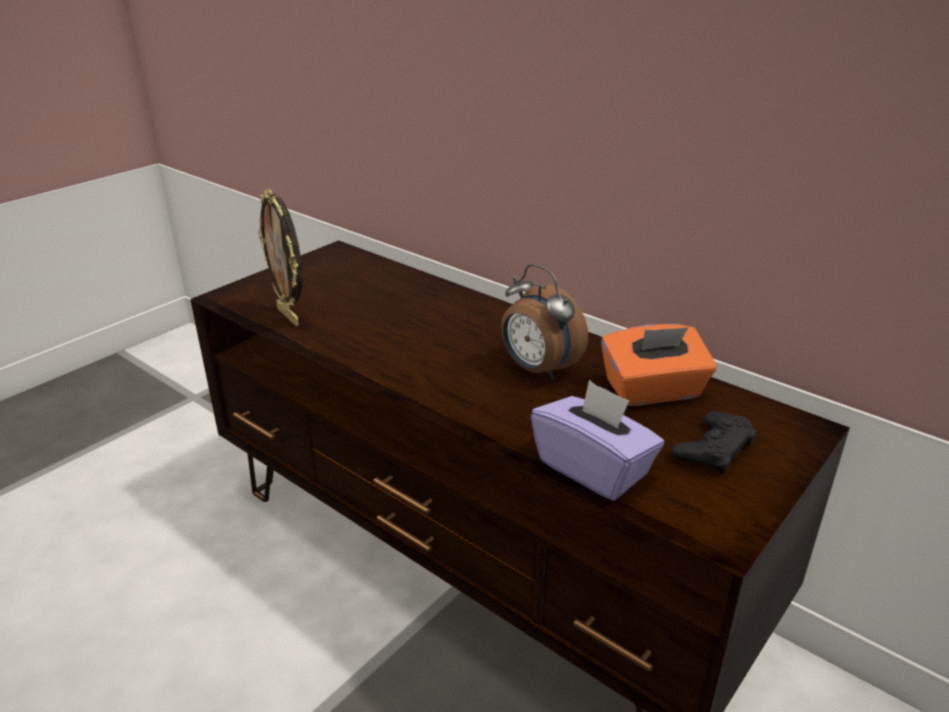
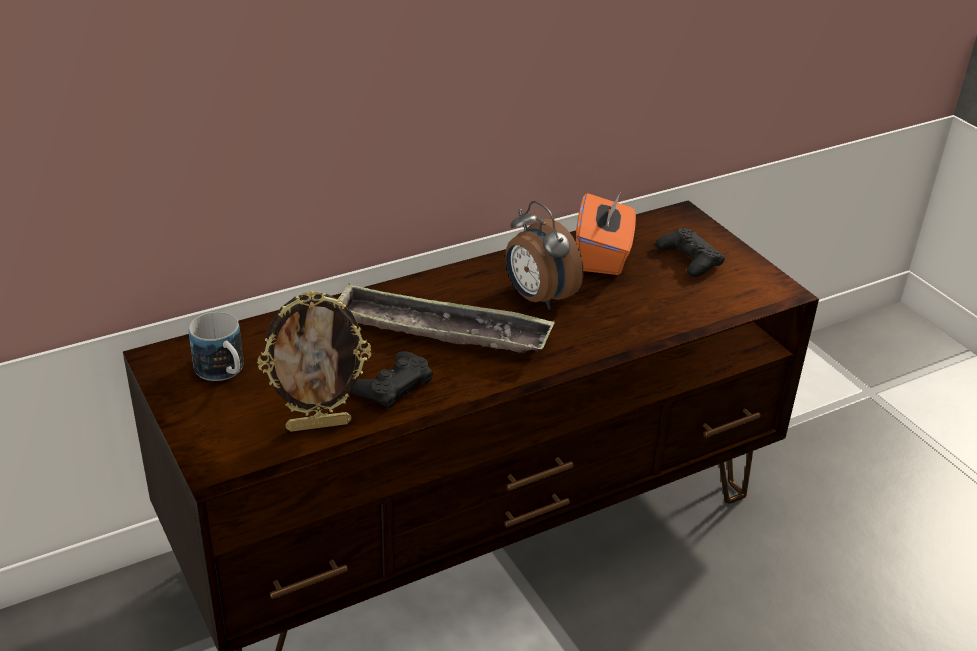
camera: 70 degrees left, 5 degrees up
alarm clock [501,264,588,380] -> alarm clock turned 75 degrees clockwise [505,201,583,310]
purple tissue box [531,380,664,501] -> none
none -> mug [189,312,244,381]
none -> tray [338,283,555,353]
none -> black game controller [350,351,433,409]

